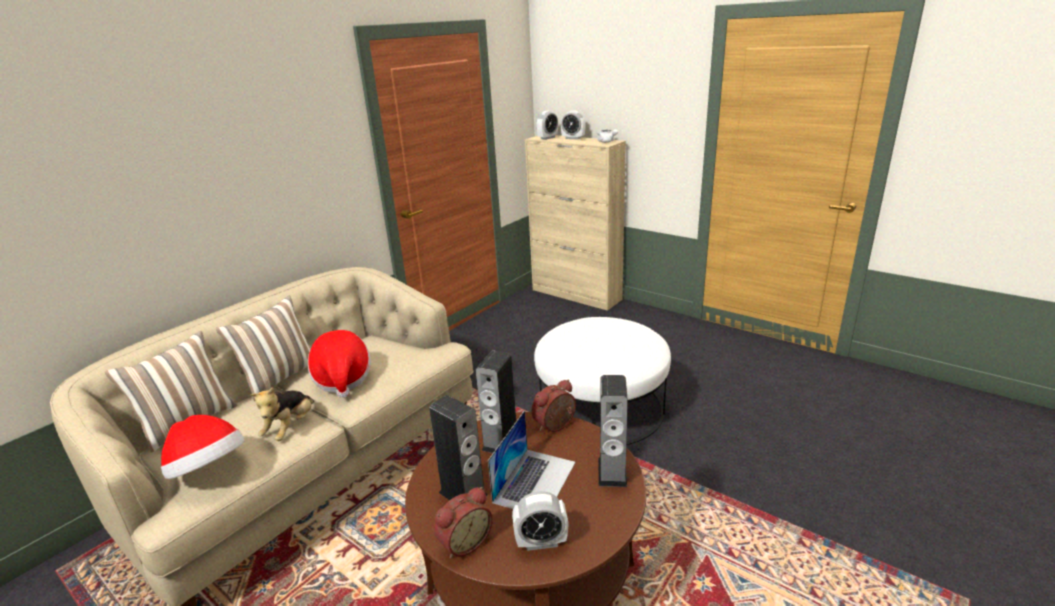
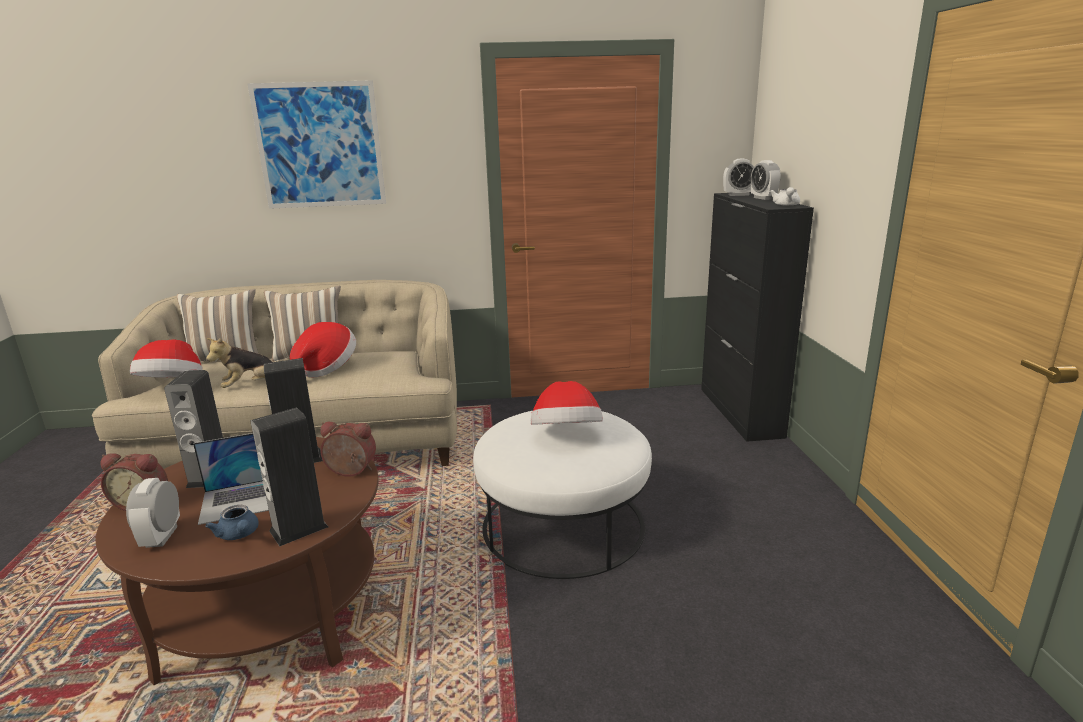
camera: 45 degrees right, 5 degrees down
alarm clock [512,491,568,551] -> alarm clock turned 45 degrees clockwise [126,478,180,548]
beige cabinet [525,135,626,311] -> black cabinet [701,192,814,442]
none -> blue teapot [205,505,259,540]
none -> picture [247,80,386,209]
none -> hat [531,381,603,424]

